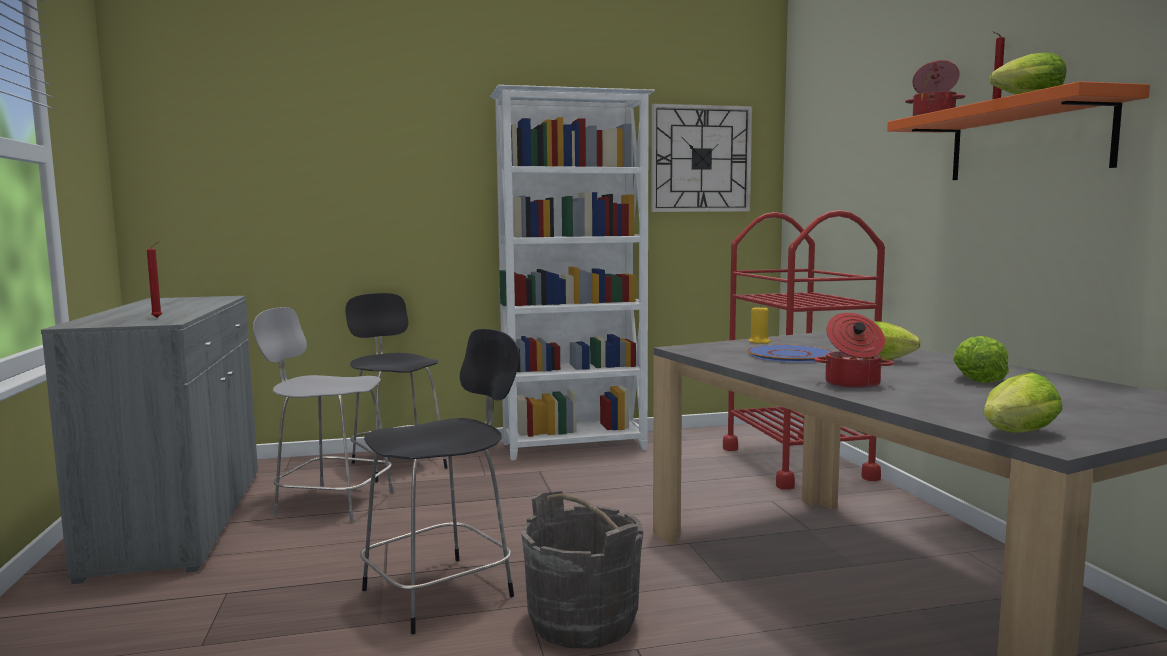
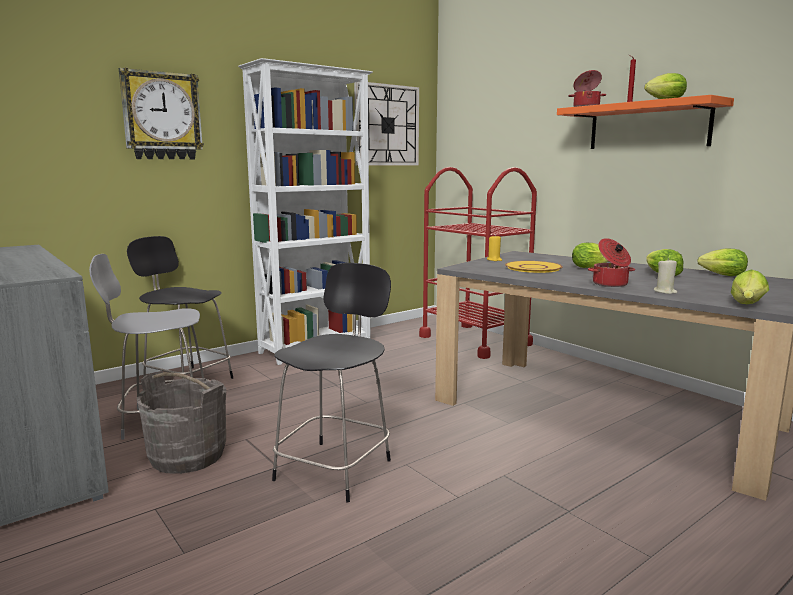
camera: 25 degrees left, 5 degrees up
red candle [147,241,162,318] -> none
grey bucket [521,491,643,649] -> grey bucket moved to [136,371,226,474]
blue plate [747,345,832,362] -> yellow plate [505,261,563,273]
none -> wall clock [119,68,204,160]
none -> beige candle [654,258,677,294]
none -> lettuce [697,248,748,276]

